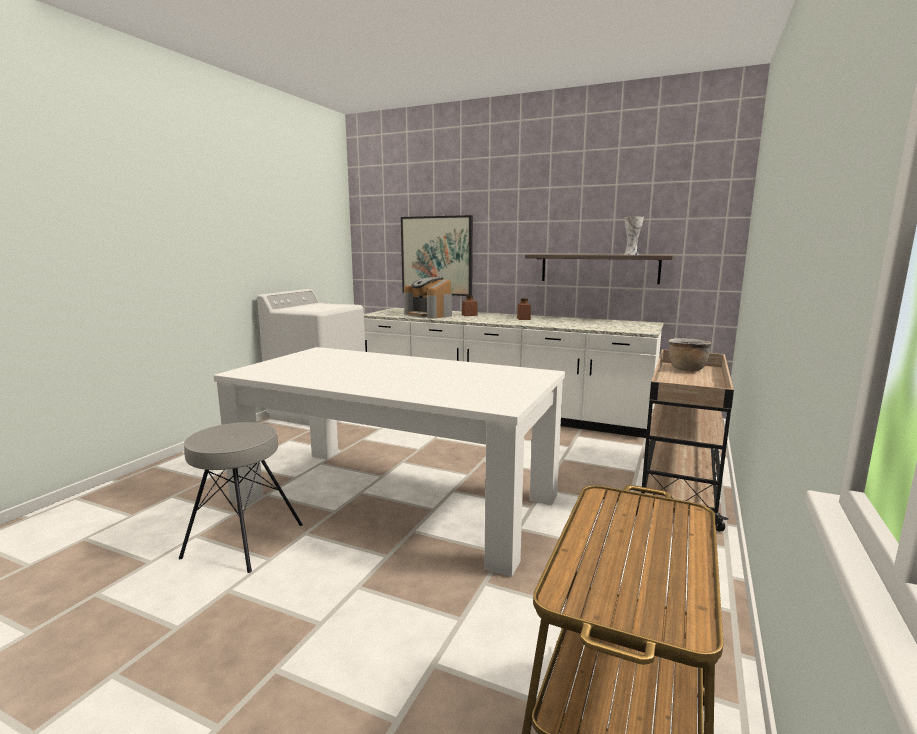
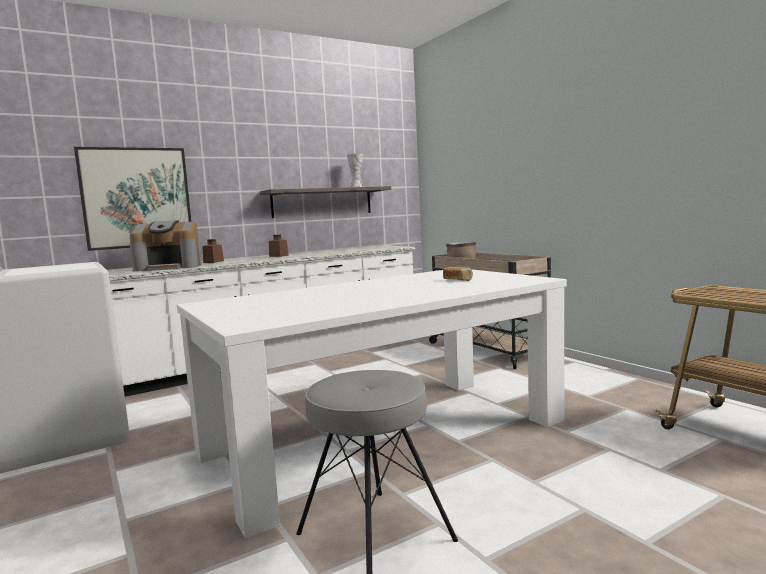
camera: 55 degrees left, 5 degrees down
none -> bread [443,267,473,281]

